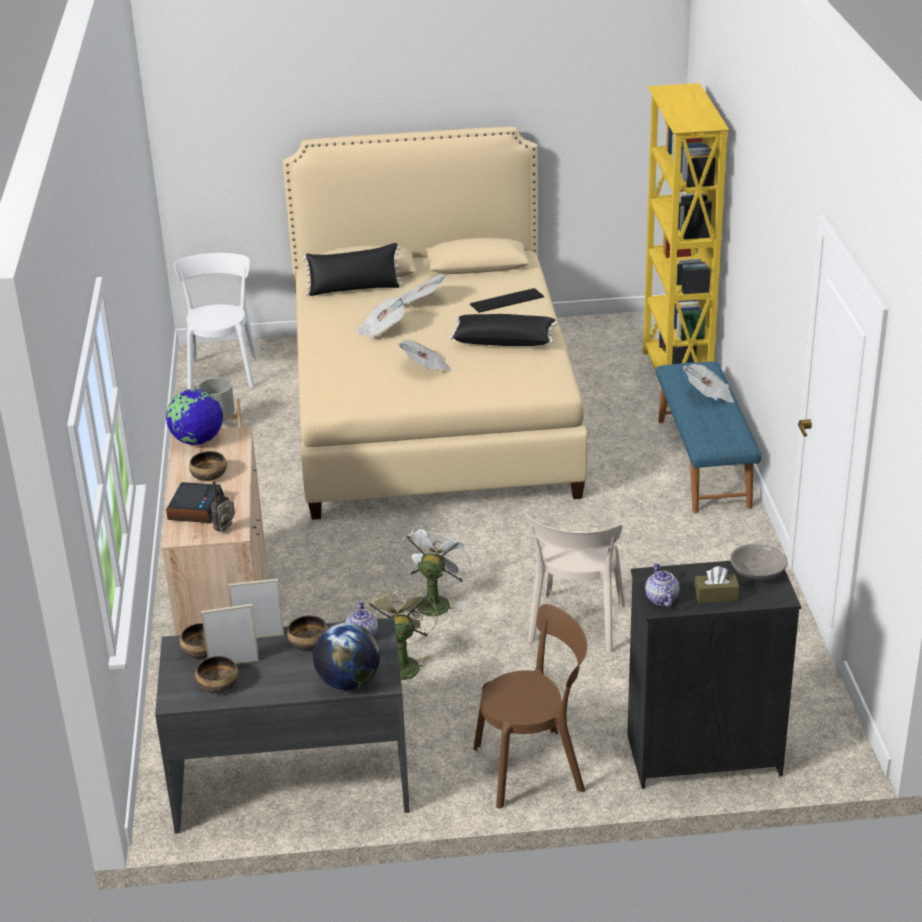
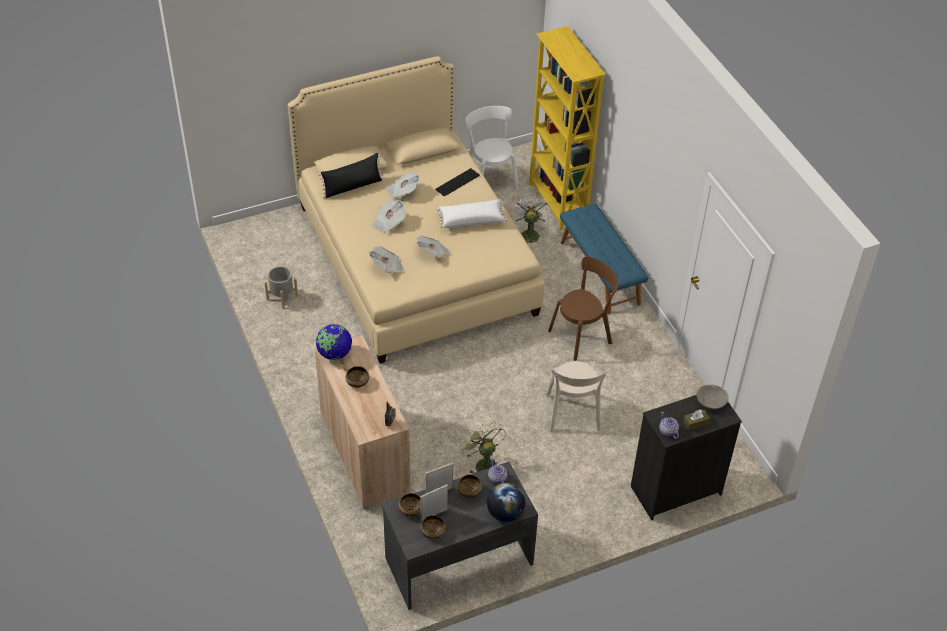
camera: 20 degrees left, 15 degrees up
alarm clock [166,482,224,523] -> none
white chair [174,253,257,389] -> white chair moved to [465,106,519,190]
white fan [398,523,473,621] -> white fan moved to [511,194,552,244]
black pillow [449,314,558,346] -> white pillow [437,199,507,228]
brown chair [473,604,587,809] -> brown chair moved to [548,256,618,361]
newspaper [683,364,734,403] -> newspaper moved to [369,246,405,273]

